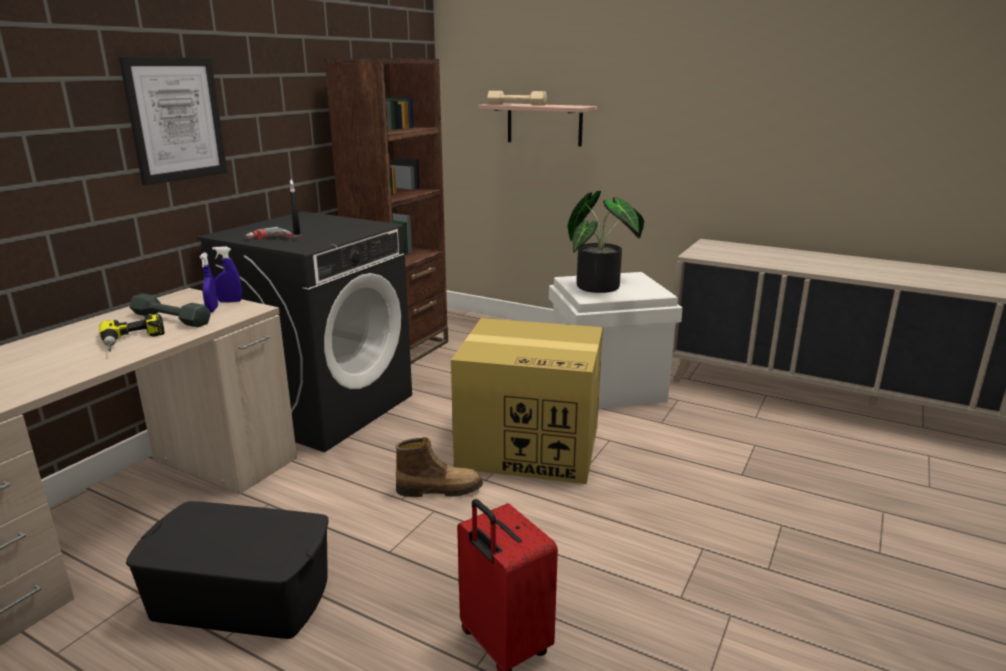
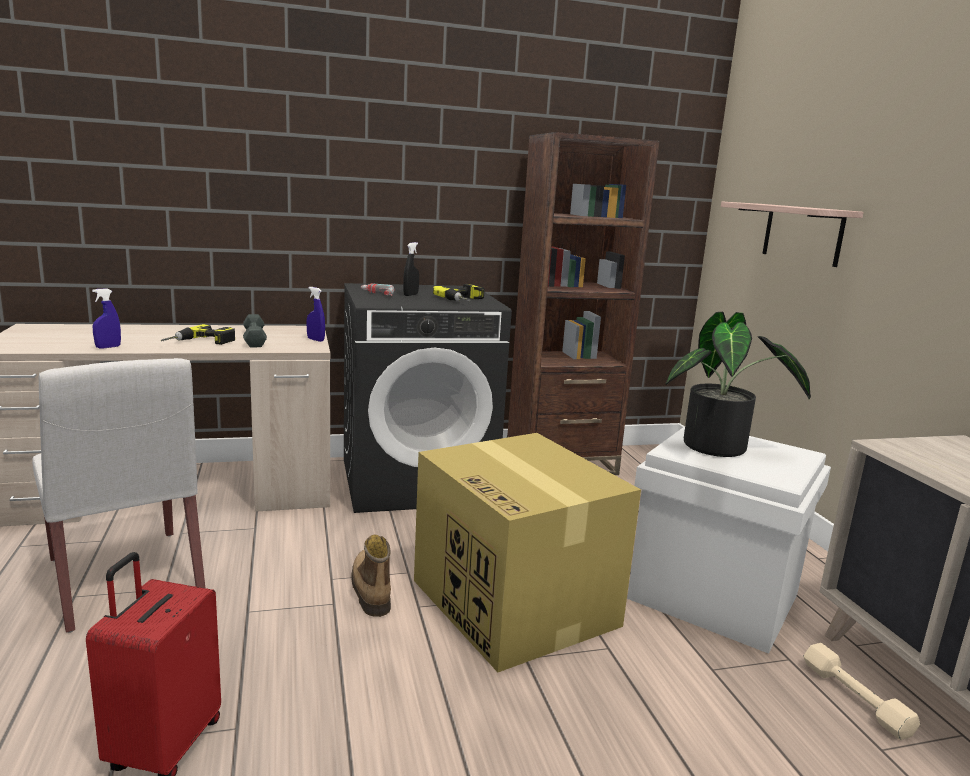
camera: 45 degrees right, 5 degrees down
picture [119,57,227,185] -> none
black storage box [126,501,329,639] -> white chair [32,358,206,633]
blue spray bottle [200,252,218,313] -> blue spray bottle moved to [92,288,121,349]
boot [396,437,483,497] -> boot turned 150 degrees counterclockwise [351,535,391,617]
beige dumbbell [487,91,547,105] -> beige dumbbell moved to [803,643,920,740]
none -> power drill [433,284,485,301]

